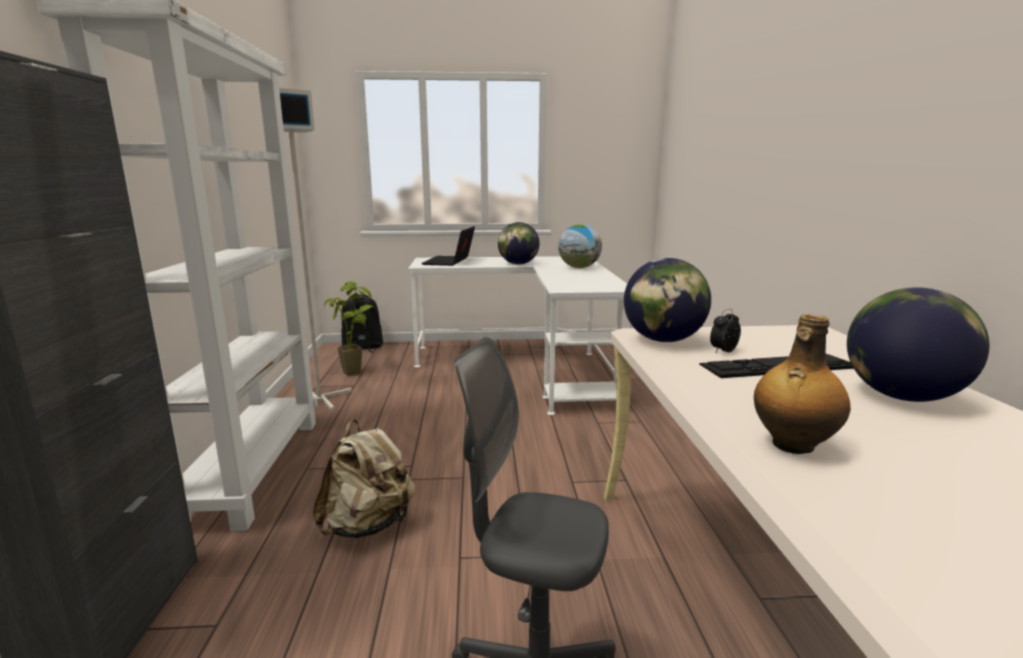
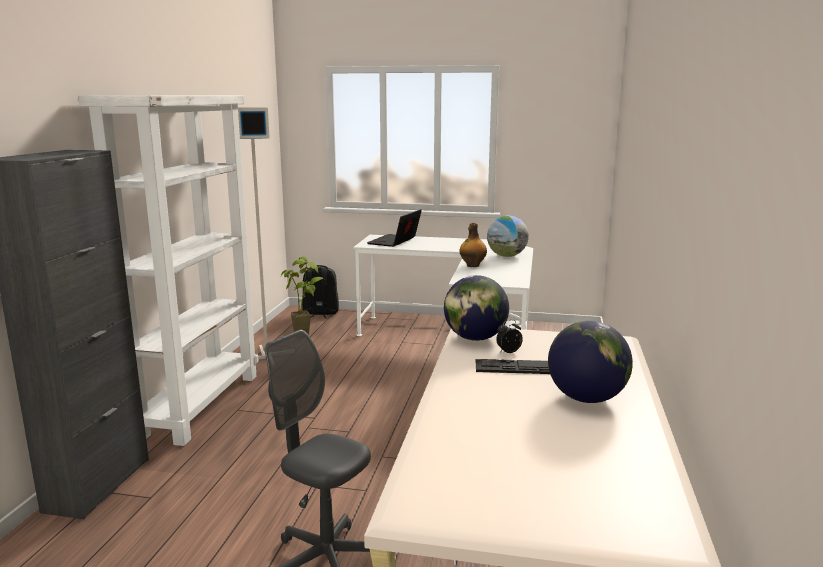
camera: 15 degrees right, 0 degrees up
beige backpack [313,419,416,538] -> none
globe [498,222,540,265] -> none
bottle [754,314,851,454] -> bottle moved to [459,223,487,267]

